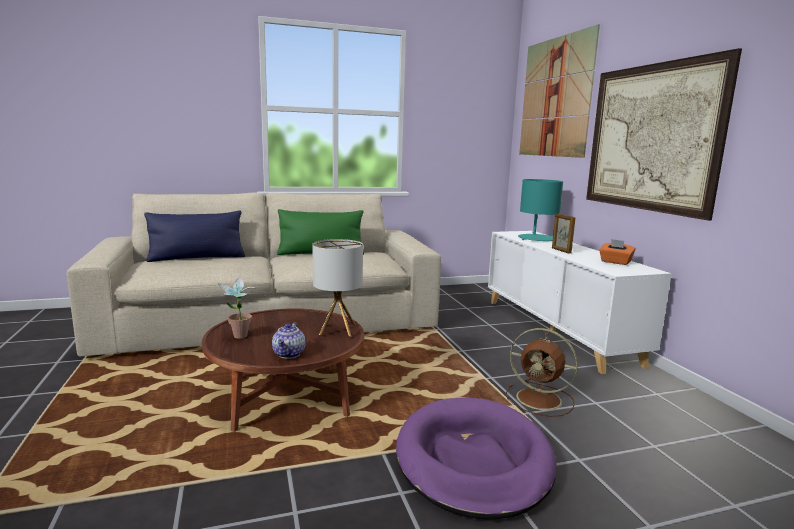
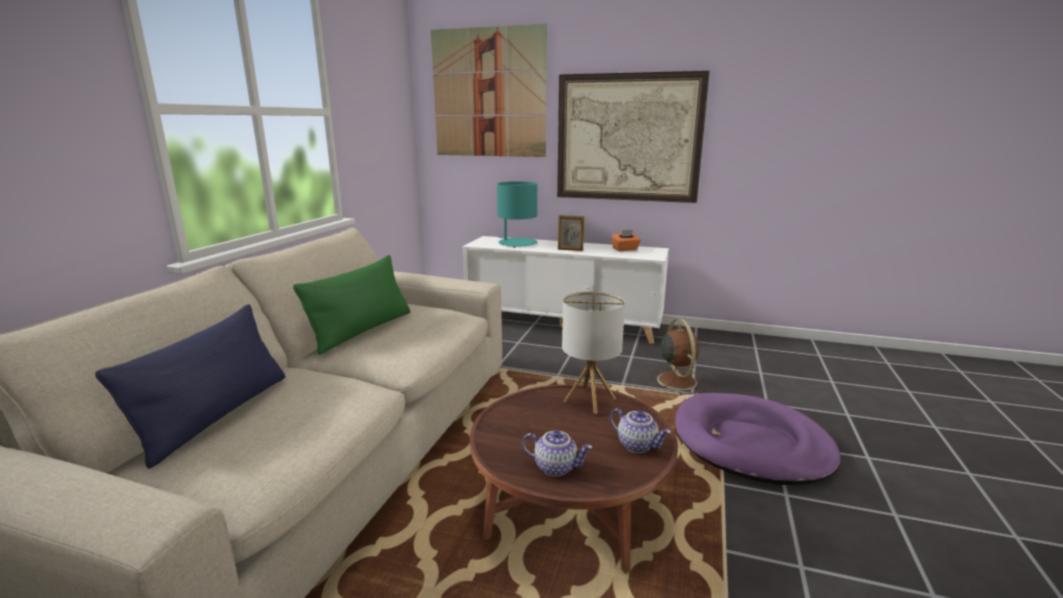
camera: 55 degrees left, 5 degrees up
potted plant [218,276,257,339] -> teapot [522,430,592,477]
brown fan [506,328,578,417] -> brown fan turned 75 degrees counterclockwise [646,318,707,395]

